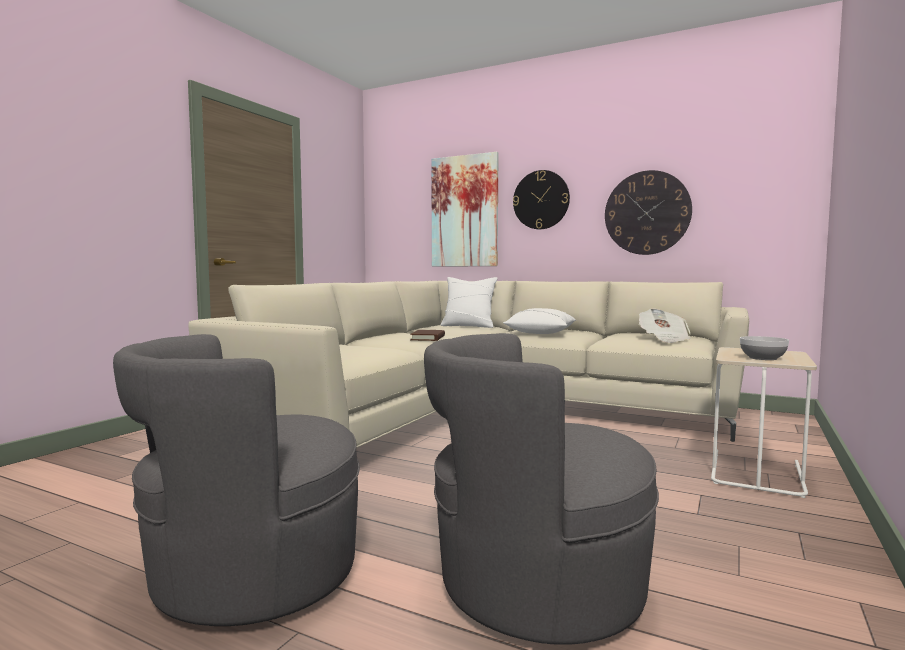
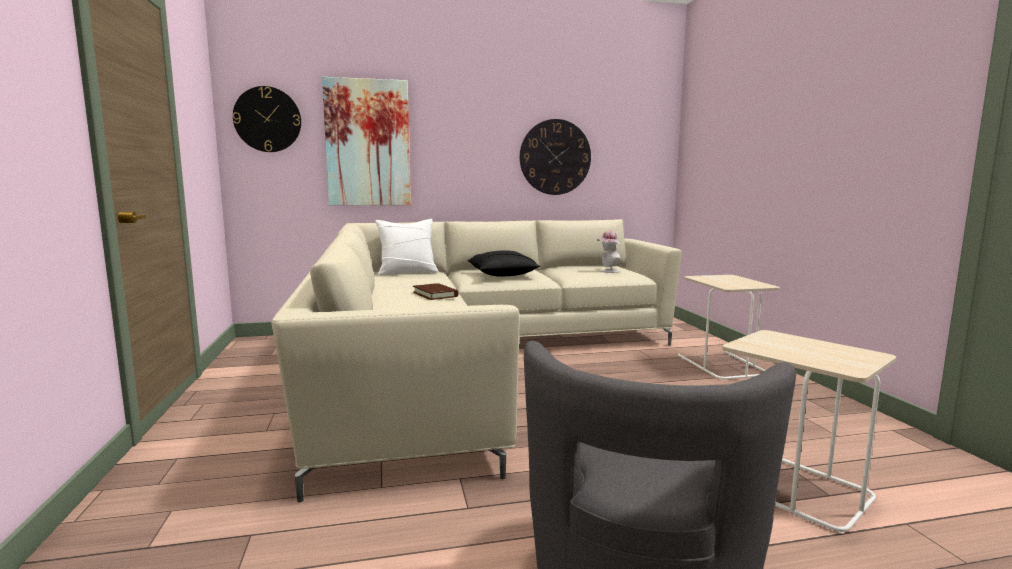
camera: 40 degrees left, 5 degrees up
grey armchair [424,333,659,645] -> beige side table [722,330,896,534]
white pillow [503,308,576,334] -> black pillow [467,250,540,276]
wall clock [513,170,570,229] -> wall clock moved to [233,86,301,152]
newspaper [639,308,691,343] -> hat [597,230,621,273]
bowl [740,336,789,360] -> none

